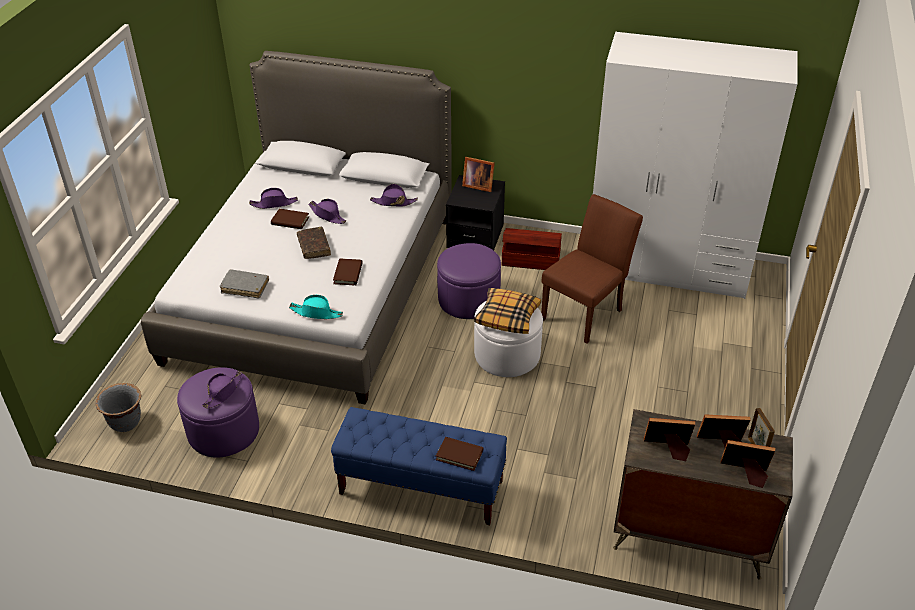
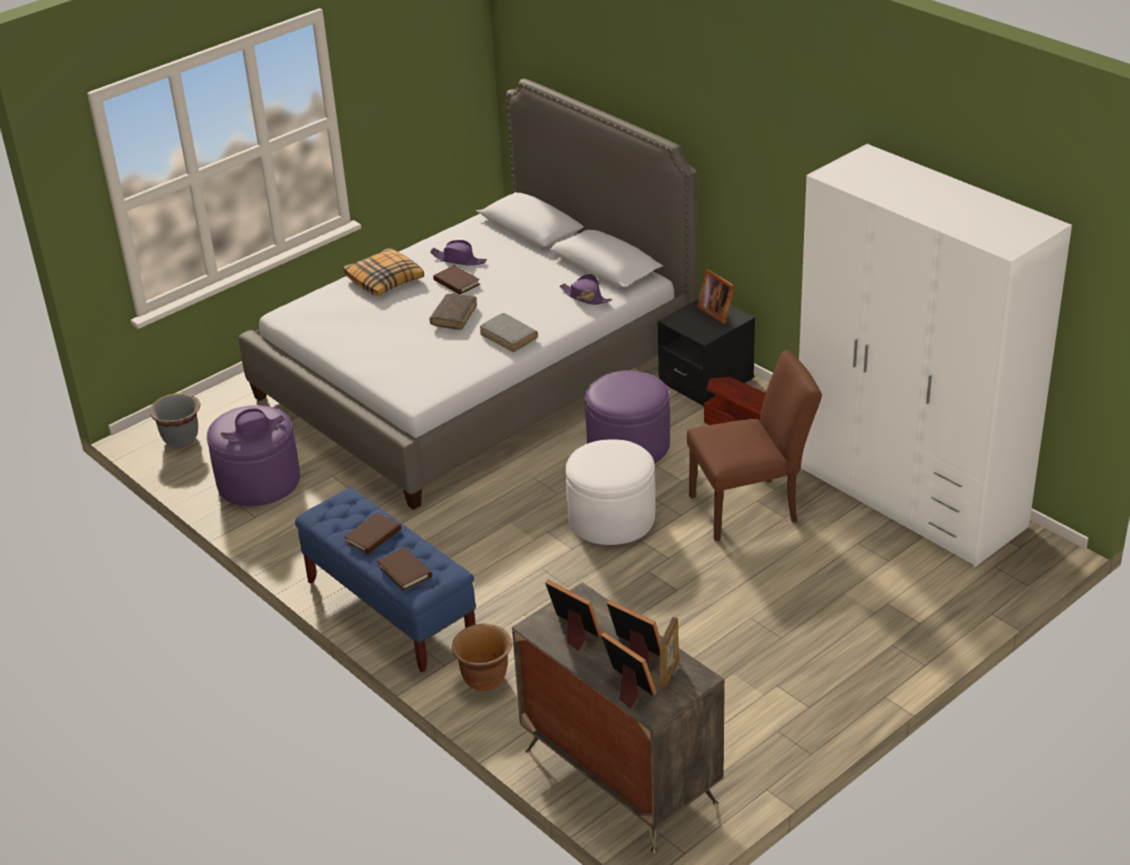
camera: 35 degrees right, 5 degrees down
grey book [220,269,269,298] -> grey book moved to [480,313,538,352]
turquoise hat [289,295,343,319] -> none
purple hat [309,199,346,224] -> none
brown book [333,258,363,285] -> brown book moved to [344,512,401,554]
pillow [474,288,541,334] -> pillow moved to [343,248,424,296]
none -> brown planter [452,624,512,691]

